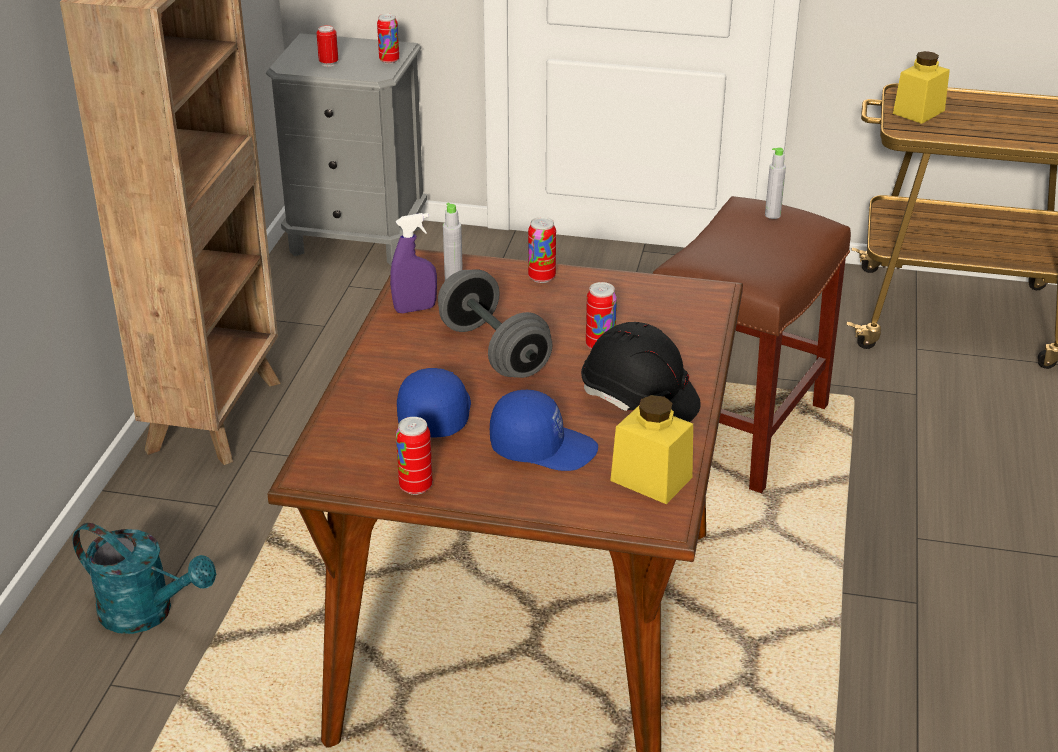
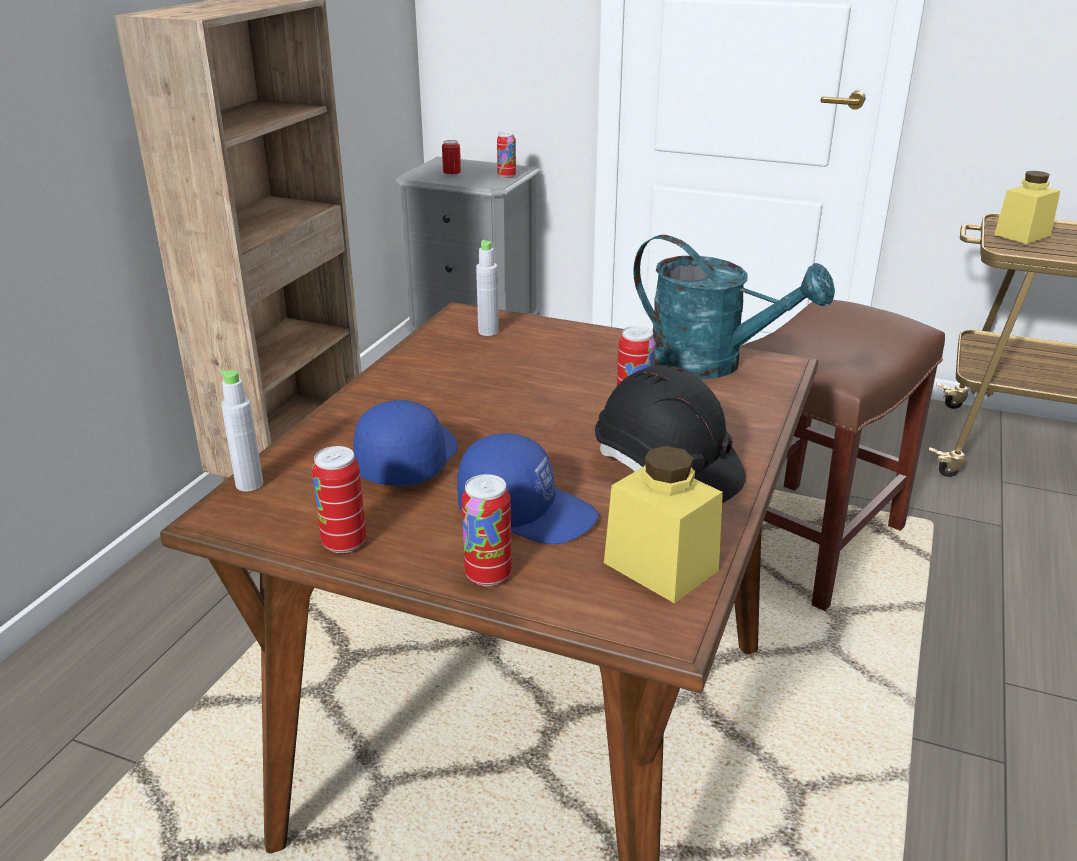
camera: 10 degrees right, 5 degrees down
turquoise watering can [73,523,216,634] -> turquoise watering can moved to [633,235,835,379]
purple spray bottle [390,213,437,313] -> none
grey dumbbell [438,269,553,378] -> none
can [528,217,556,283] -> can moved to [462,474,512,586]
grey bottle [765,147,786,219] -> grey bottle moved to [220,370,263,491]

